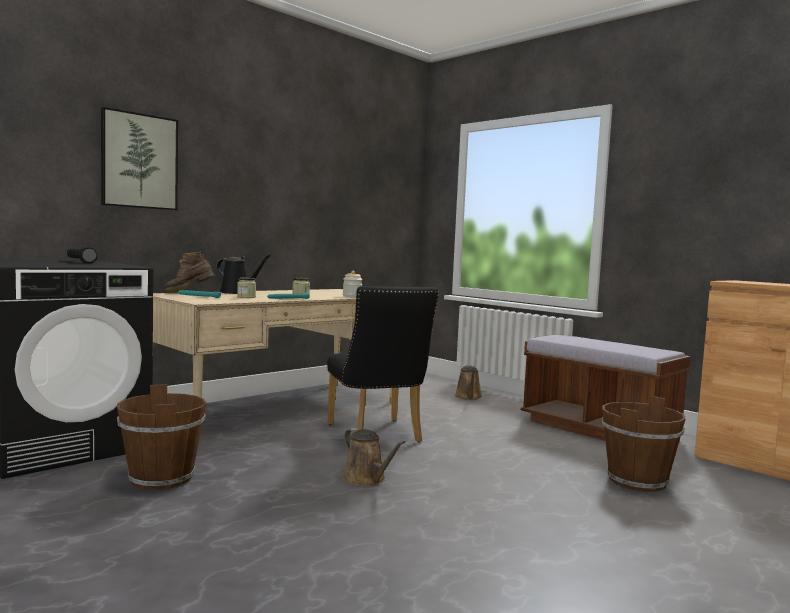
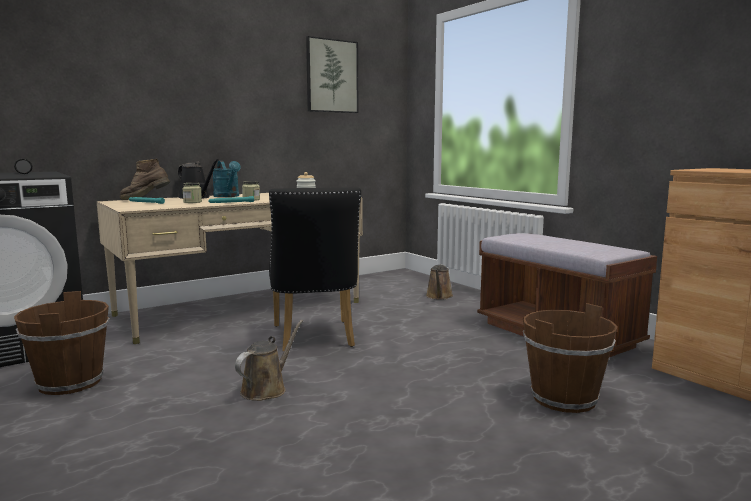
camera: 10 degrees right, 5 degrees up
picture [101,107,178,210] -> picture moved to [306,36,358,113]
brown watering can [343,428,406,486] -> brown watering can turned 120 degrees counterclockwise [235,320,303,401]
none -> turquoise watering can [213,161,241,197]

